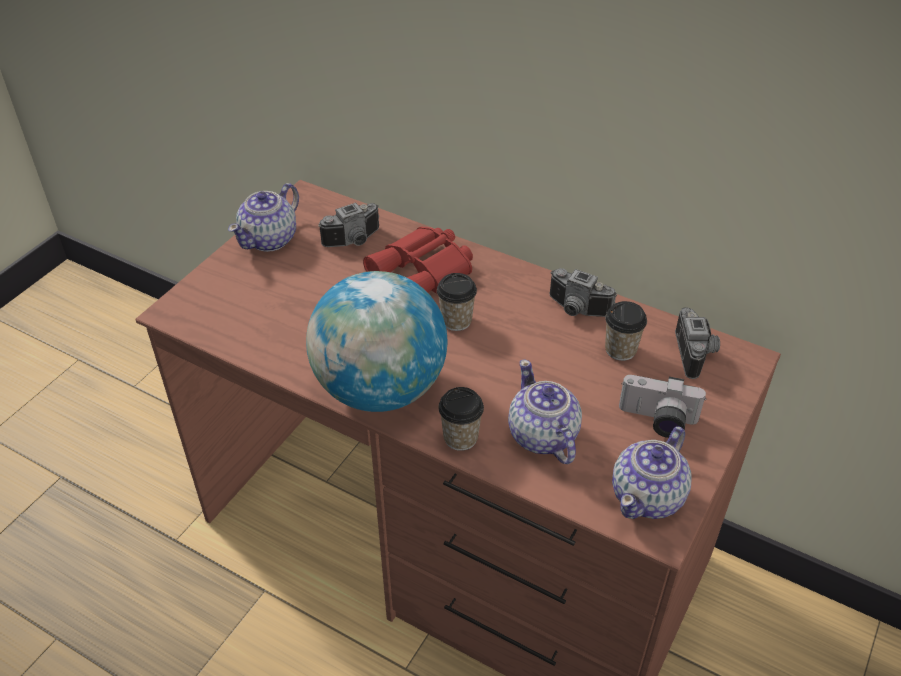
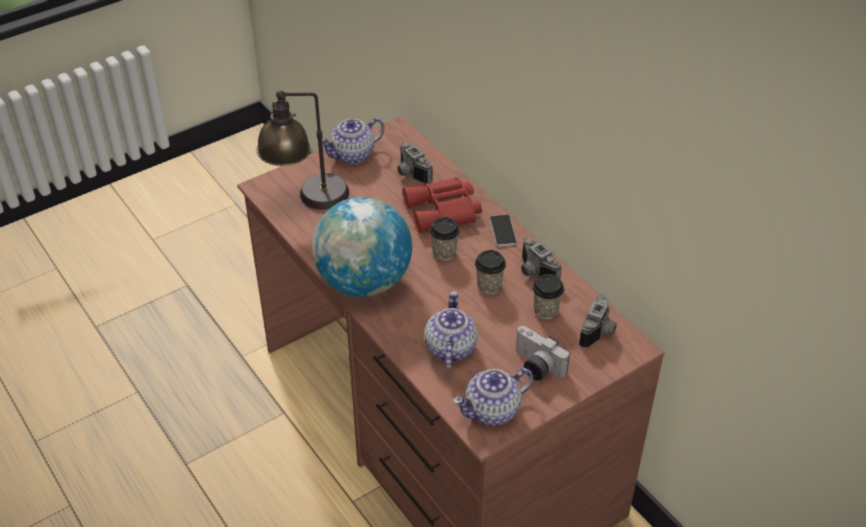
camera: 25 degrees right, 0 degrees up
camera [318,203,379,247] -> camera turned 60 degrees clockwise [397,142,433,184]
cup [438,387,484,451] -> cup moved to [475,250,506,295]
none -> table lamp [257,90,349,210]
none -> phone [490,215,517,247]

